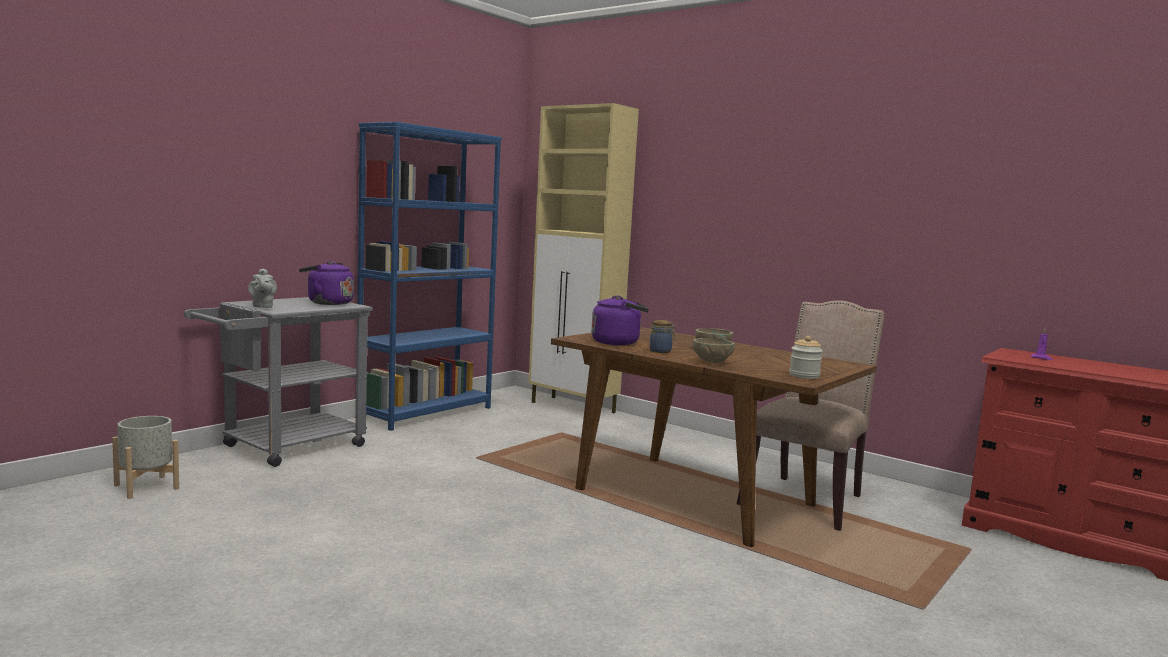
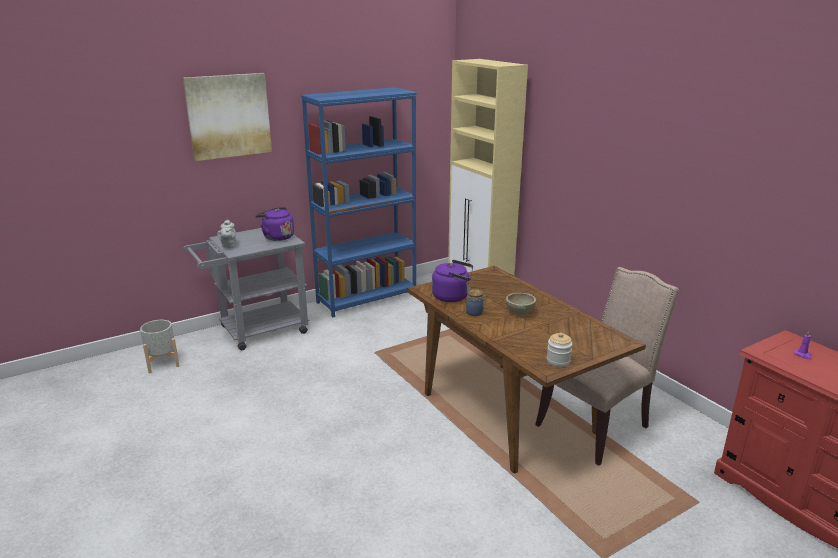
camera: 20 degrees right, 15 degrees up
beige bowl [692,338,735,363] -> none
none -> picture [183,73,272,161]

